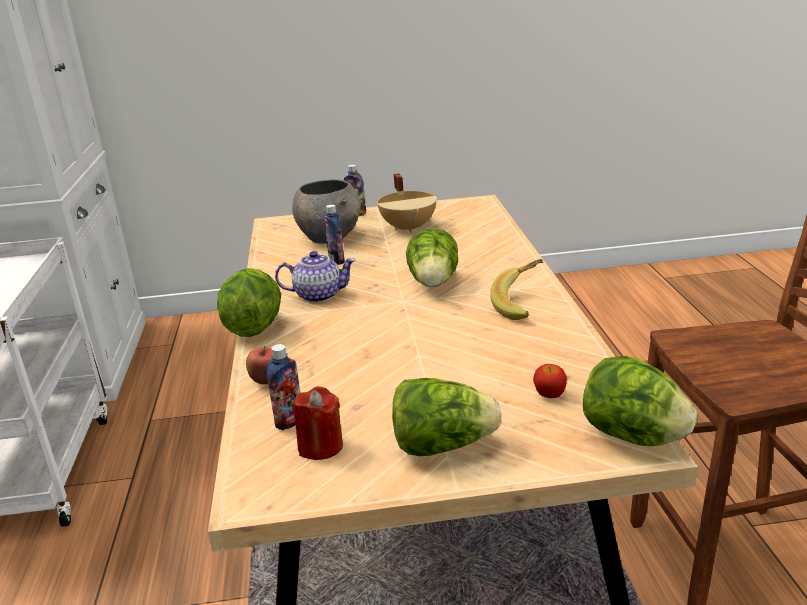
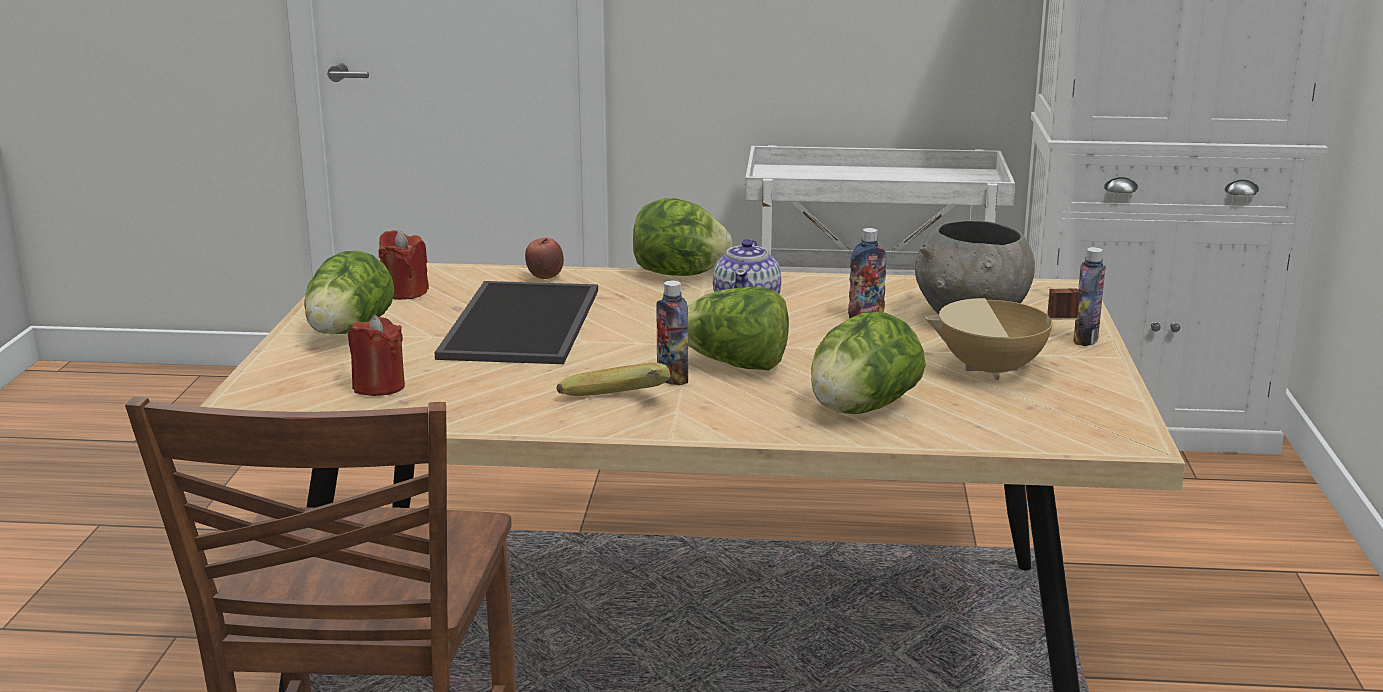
camera: 100 degrees right, 5 degrees down
bottle [267,344,300,430] -> bottle moved to [656,281,688,385]
apple [533,364,567,398] -> red candle [348,315,405,396]
lettuce [583,356,697,446] -> lettuce moved to [811,312,926,414]
none -> tray [435,281,598,364]

